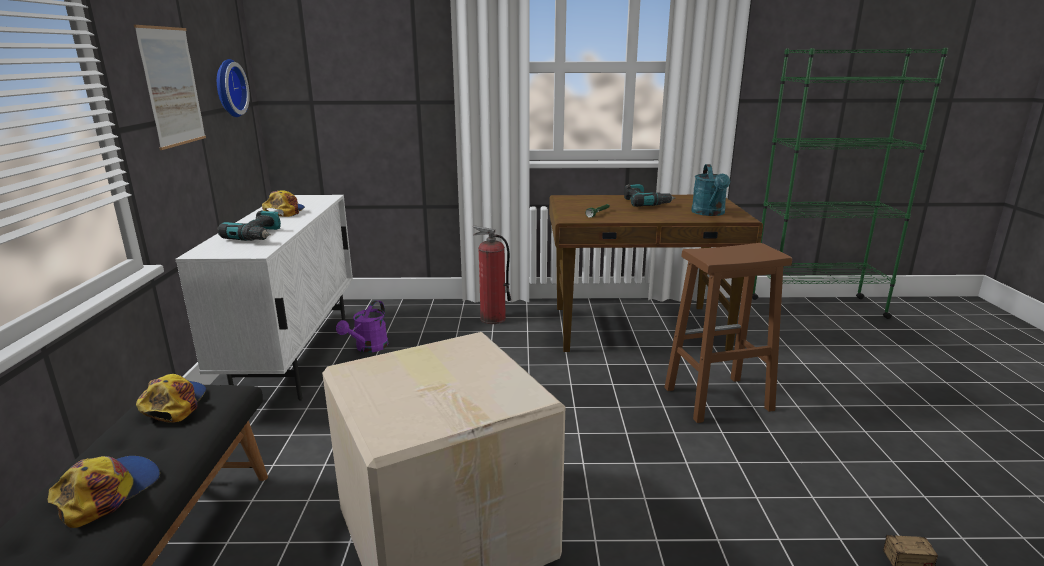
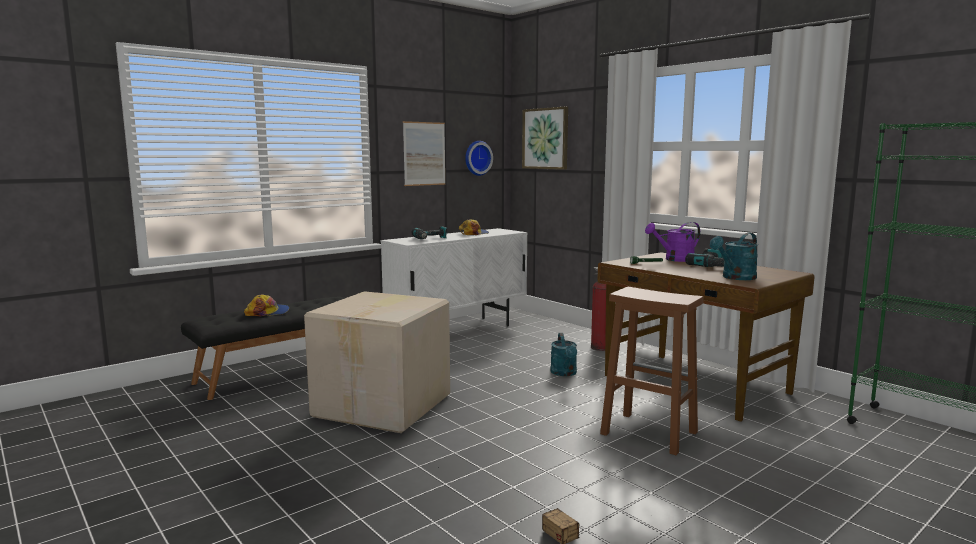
camera: 50 degrees right, 10 degrees down
cap [136,374,206,422] -> none
purple watering can [336,300,388,353] -> purple watering can moved to [645,222,700,262]
none -> picture [522,107,568,170]
none -> turquoise watering can [550,333,577,376]

